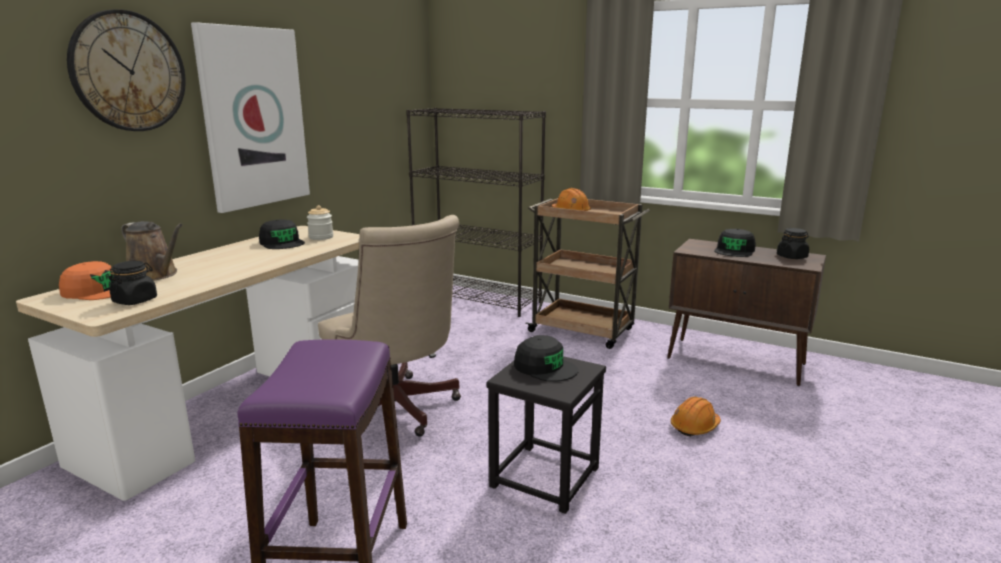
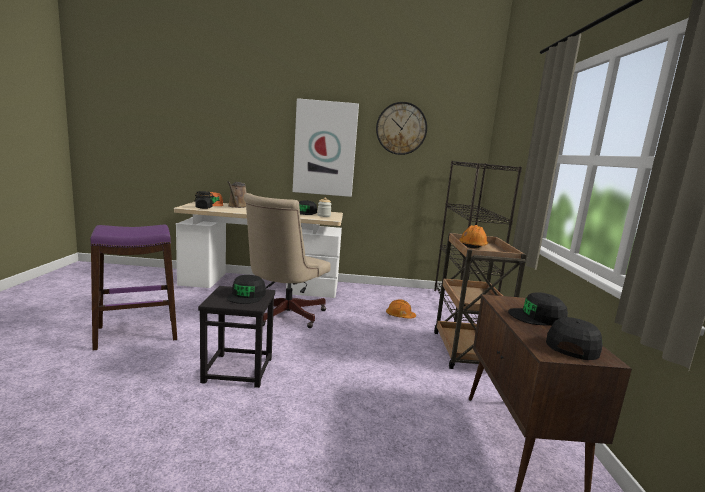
camera: 60 degrees right, 5 degrees down
wall clock [67,9,186,131] -> wall clock moved to [376,102,427,155]
orange hard hat [671,397,721,436] -> orange hard hat moved to [386,299,416,319]
black jar [777,228,809,259] -> black cap [546,317,603,360]

